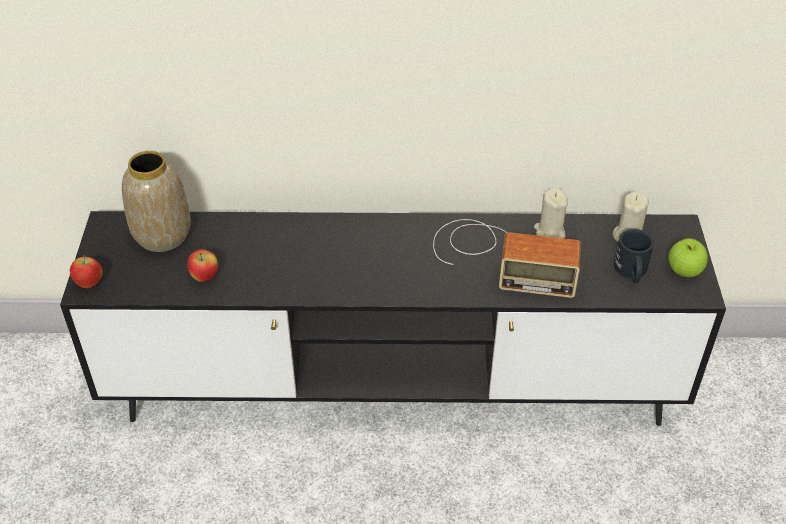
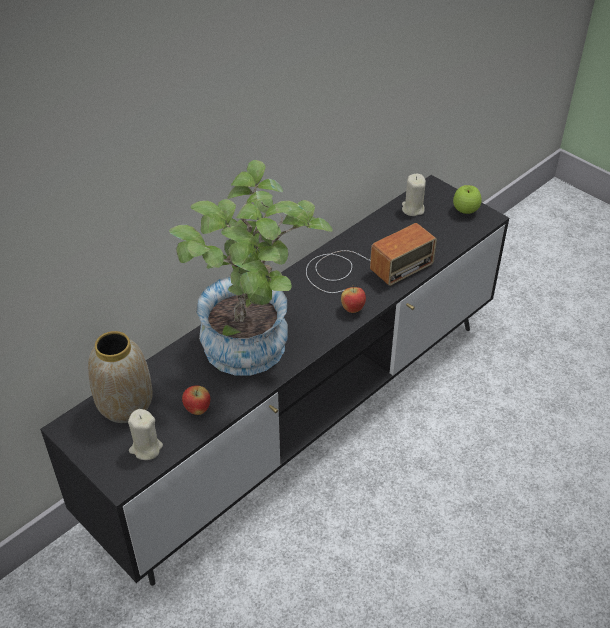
camera: 45 degrees left, 0 degrees up
apple [70,255,103,288] -> apple moved to [341,285,366,313]
beige candle [534,188,568,238] -> beige candle moved to [128,409,163,460]
black mug [614,229,654,283] -> none
none -> potted plant [169,160,333,375]

